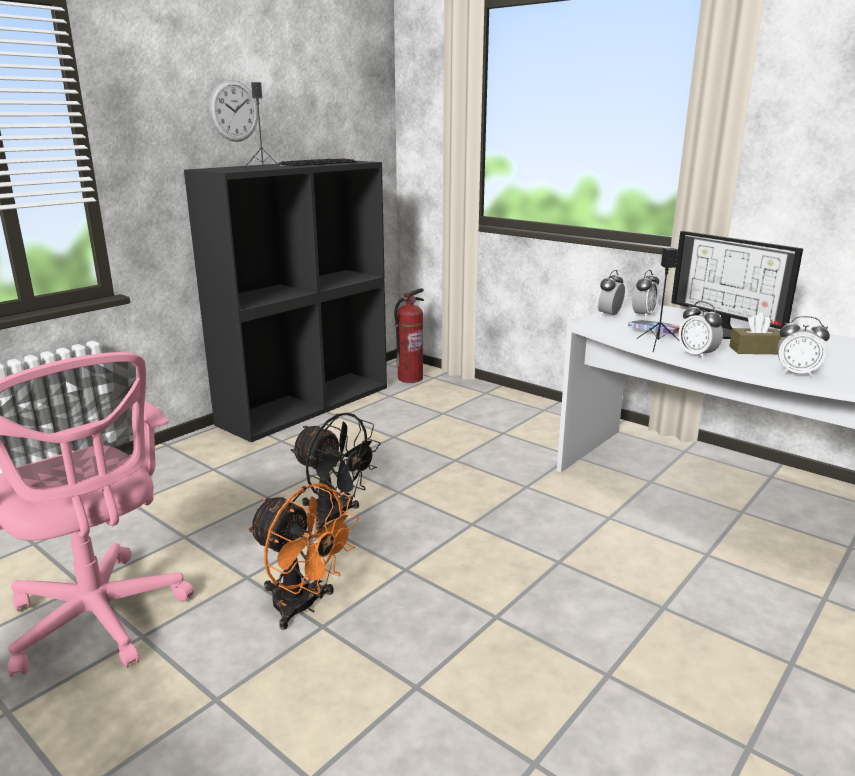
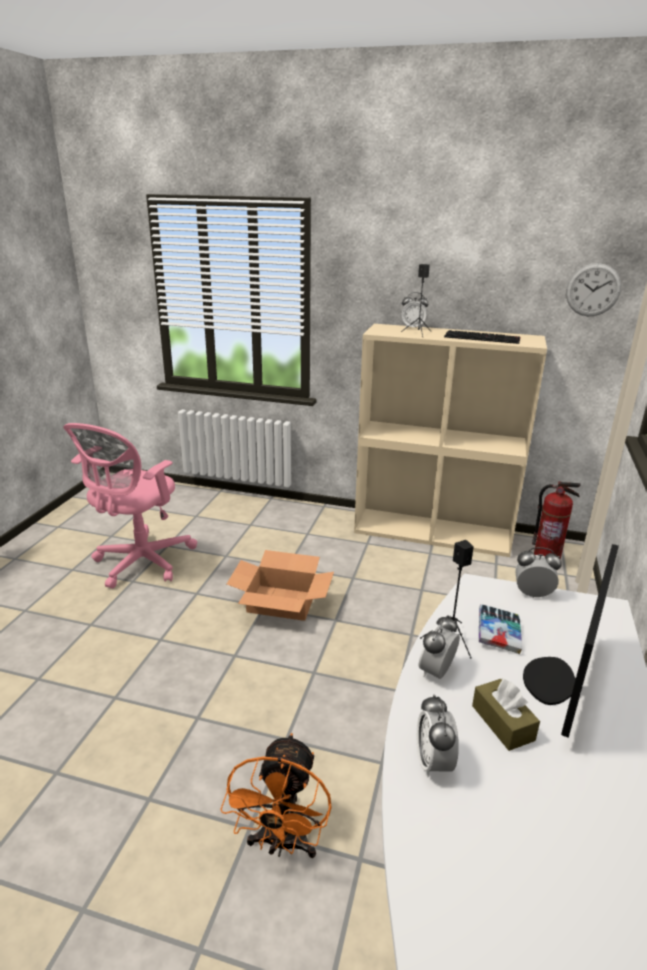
camera: 65 degrees right, 5 degrees up
black bookcase [184,161,387,442] -> beige bookcase [354,324,547,557]
wall clock [209,80,258,142] -> wall clock moved to [566,263,621,316]
orange fan [248,483,359,630] -> orange fan moved to [220,733,332,858]
black fan [291,413,381,531] -> cardboard box [227,550,334,621]
alarm clock [632,270,659,319] -> alarm clock moved to [402,292,428,328]

